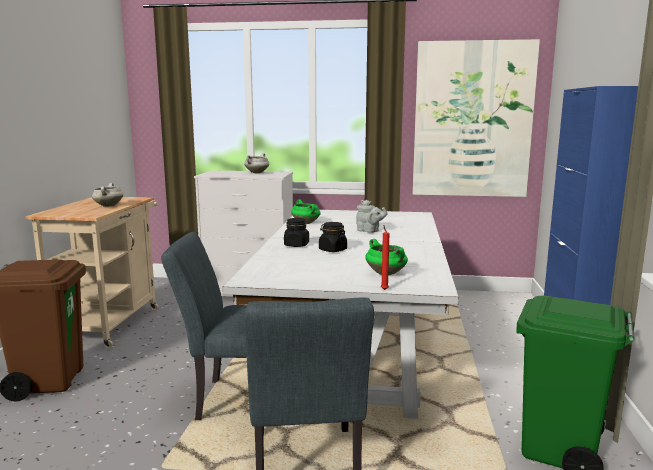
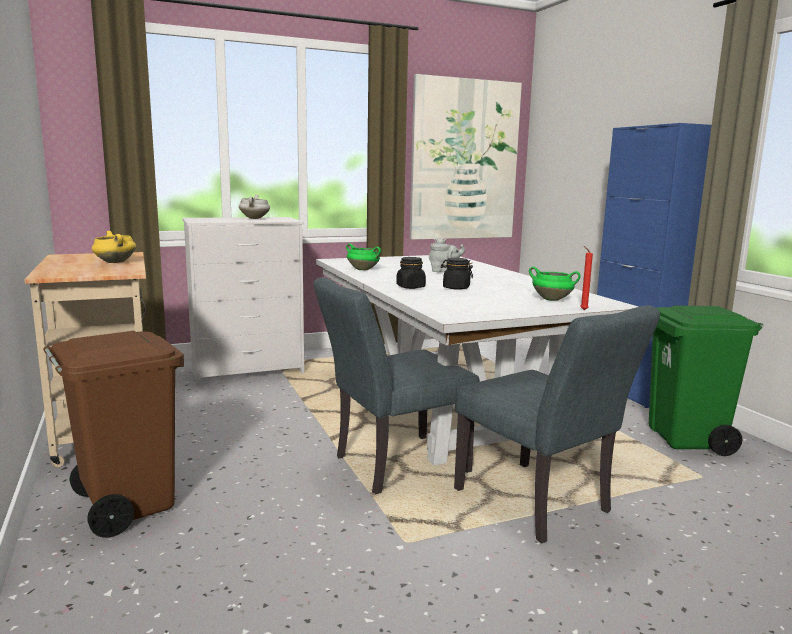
camera: 30 degrees left, 0 degrees up
white cooking pot [92,183,123,207] -> yellow cooking pot [92,231,136,263]

